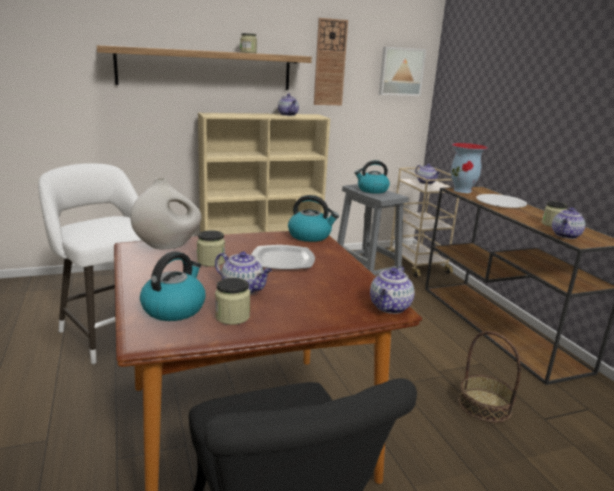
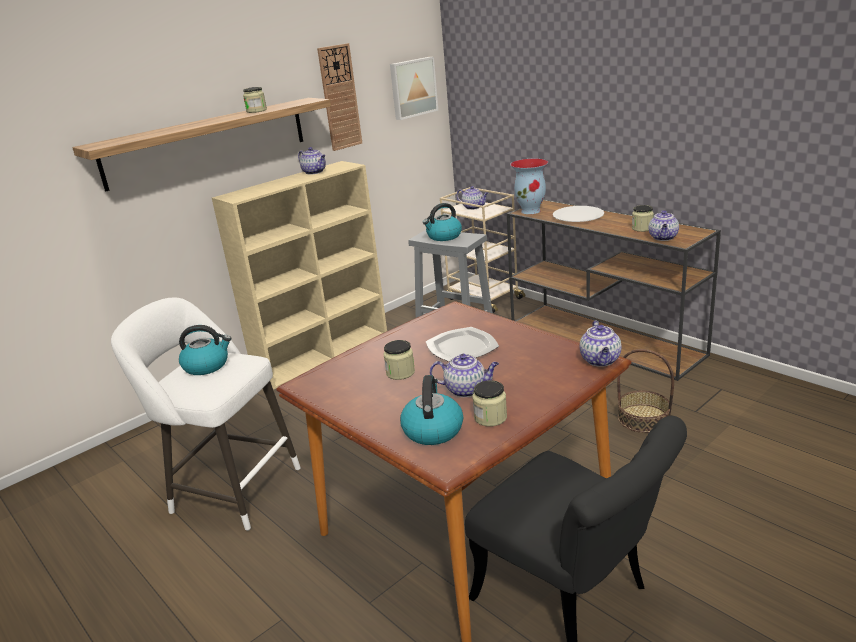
camera: 20 degrees left, 5 degrees up
white vase [130,178,202,249] -> none
kettle [288,195,339,242] -> kettle moved to [179,325,231,375]

